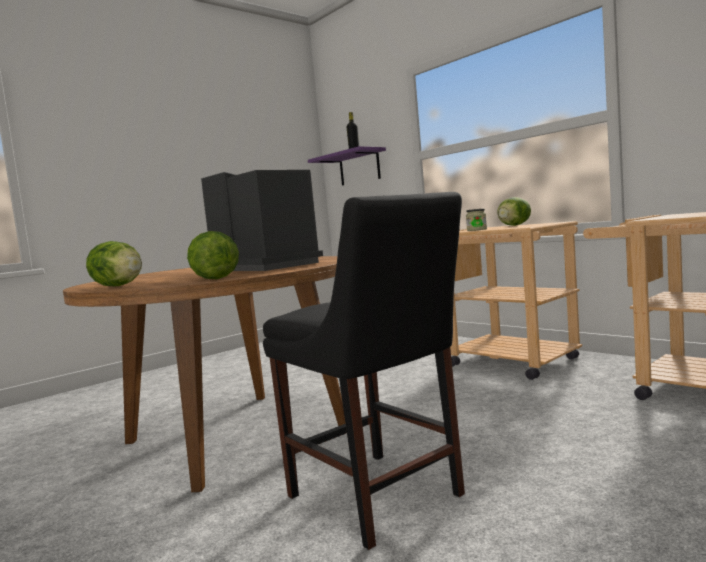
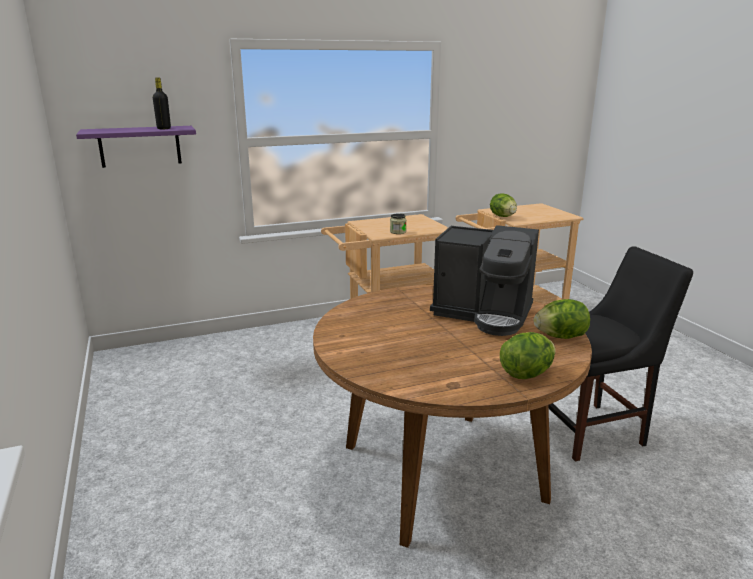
camera: 70 degrees left, 15 degrees up
coffee machine [201,170,323,271] -> coffee machine turned 135 degrees counterclockwise [430,225,539,336]
lettuce [497,197,531,226] -> lettuce moved to [490,193,517,217]

